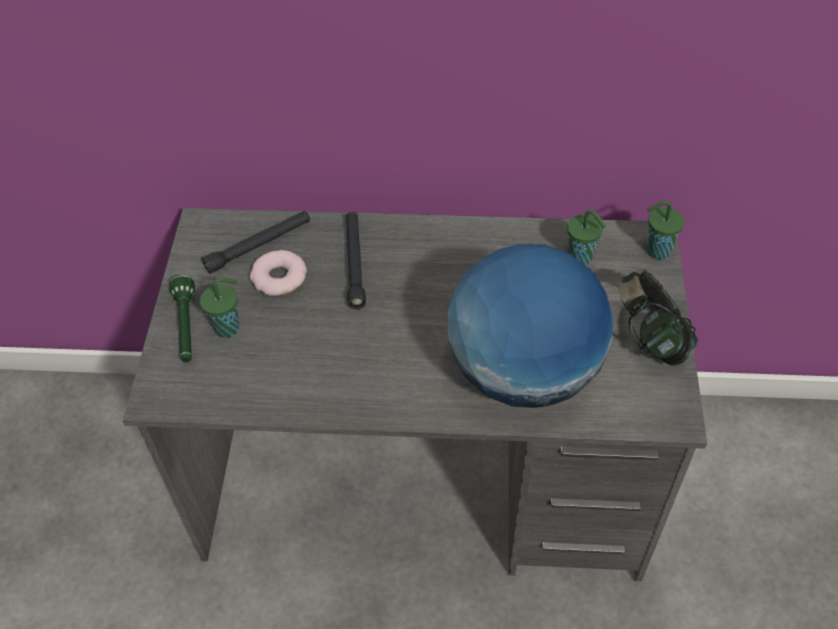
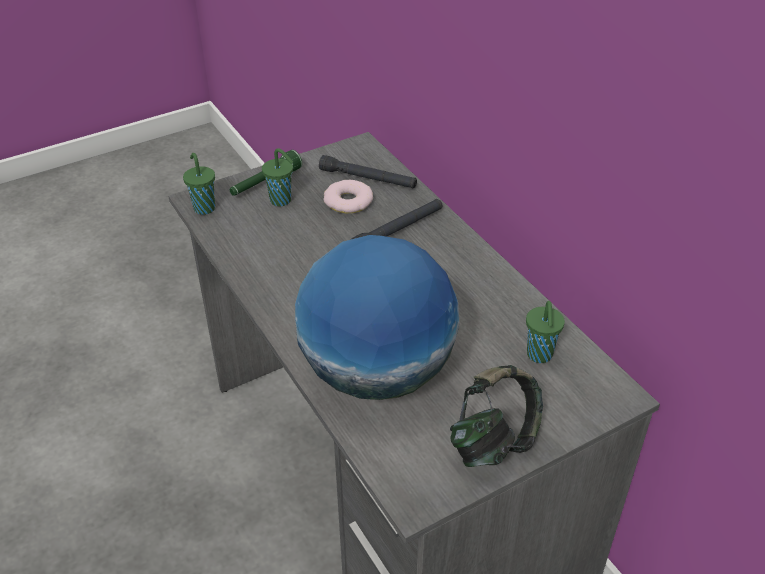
camera: 55 degrees right, 10 degrees down
green cup [647,201,684,259] -> green cup moved to [183,153,215,215]

